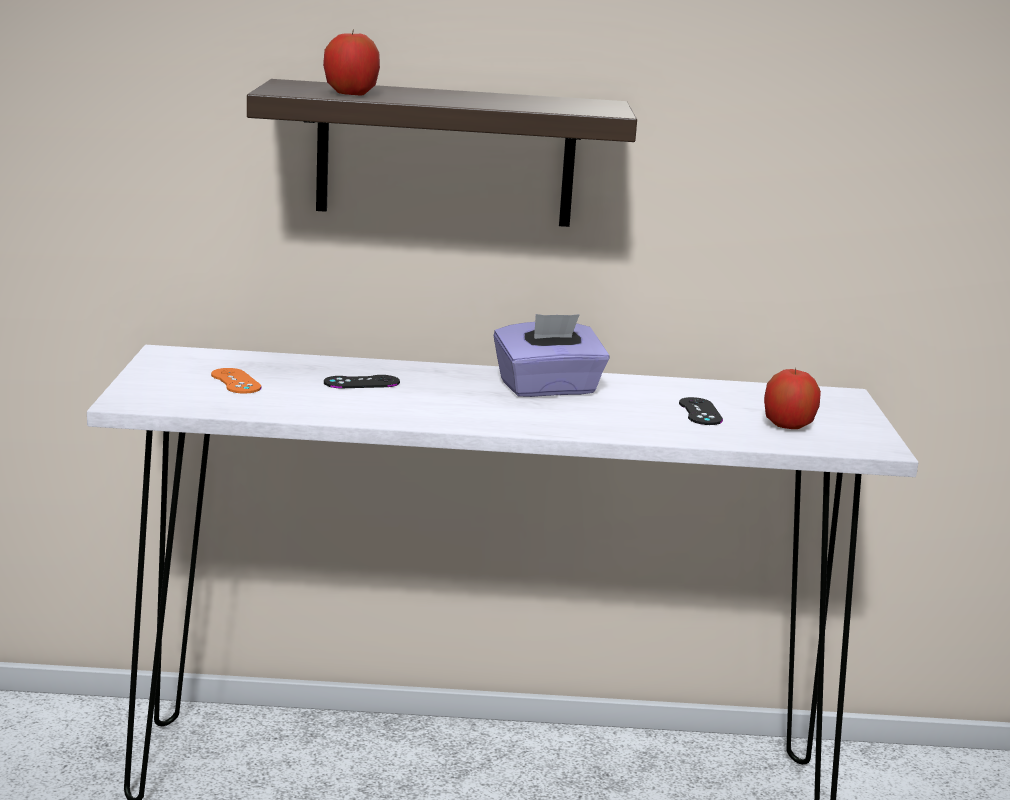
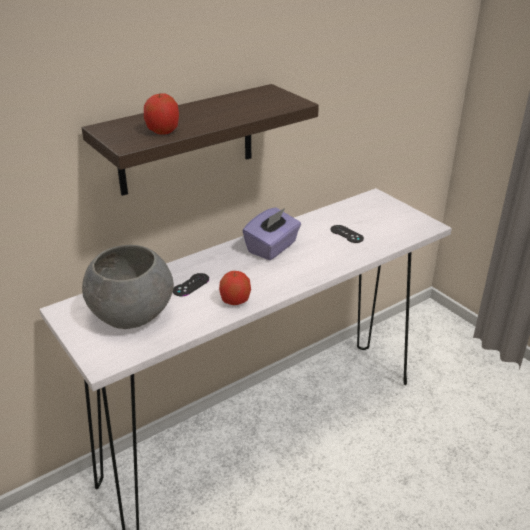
camera: 35 degrees left, 15 degrees up
orange game controller [211,368,261,393] -> grey bowl [82,245,174,329]
apple [764,368,821,429] -> apple moved to [219,271,251,305]

